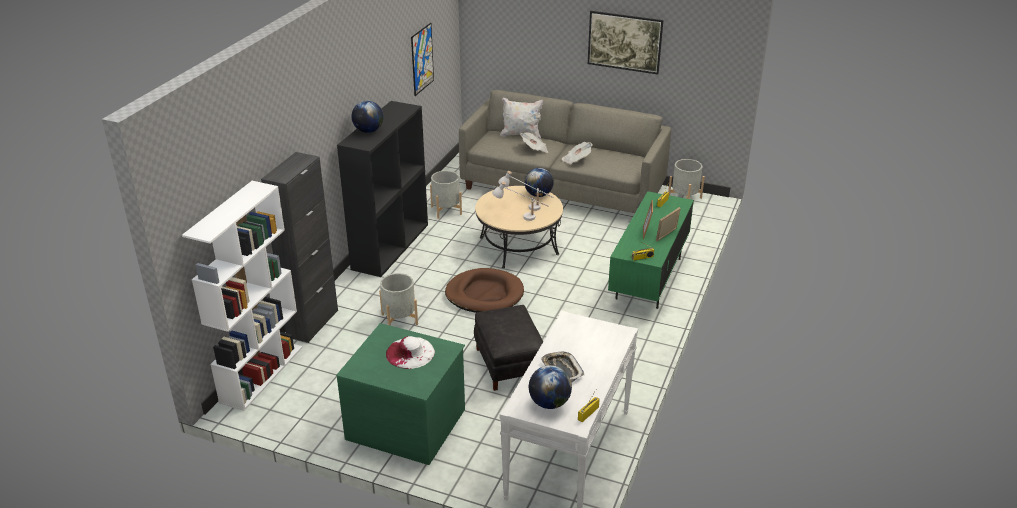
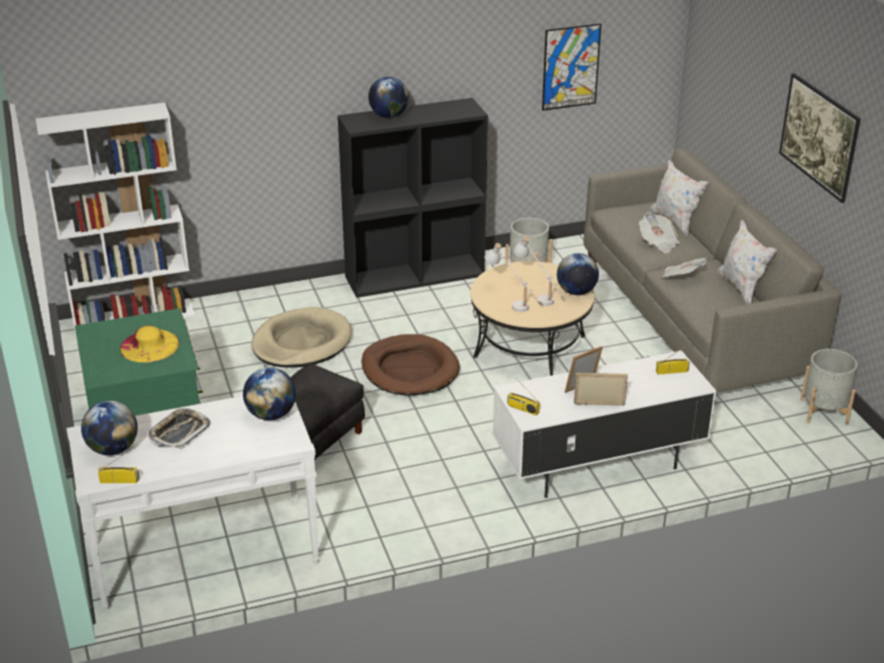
camera: 50 degrees right, 0 degrees up
black cabinet [261,152,338,343] -> none
grey planter [379,273,418,326] -> beige dog bed [251,307,352,368]
white hat [386,336,435,369] -> yellow hat [120,325,180,363]
green tv stand [608,191,694,309] -> white tv stand [493,350,717,498]
none -> globe [243,367,296,420]
none -> white pillow [717,220,777,304]

